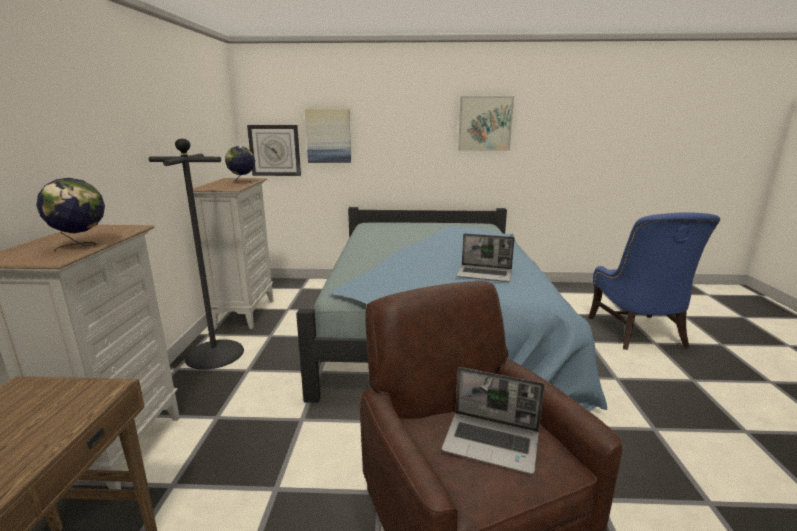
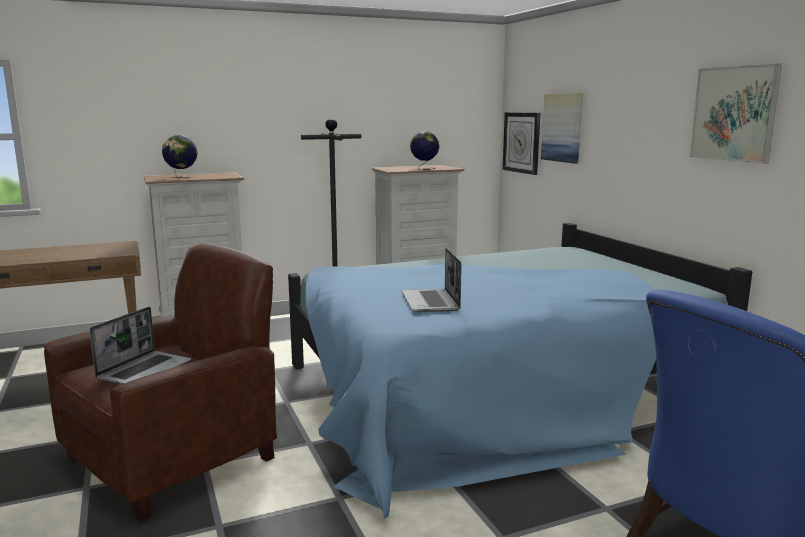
camera: 65 degrees right, 5 degrees down
laptop [442,367,545,474] -> laptop turned 150 degrees counterclockwise [90,307,191,385]

